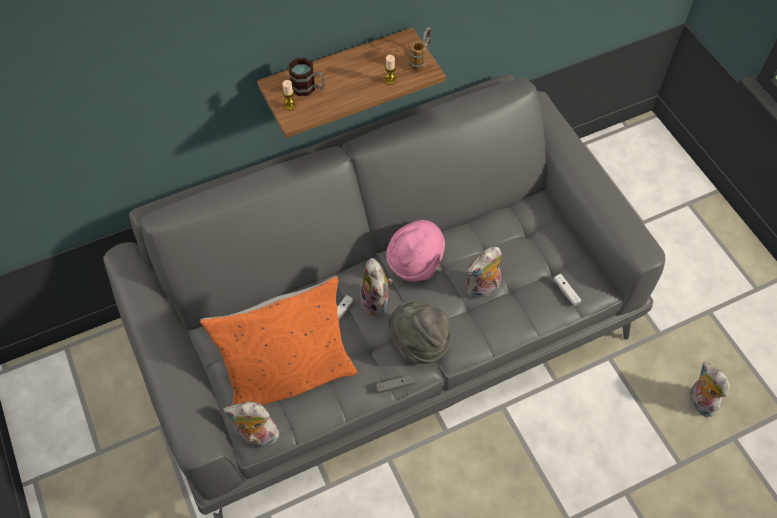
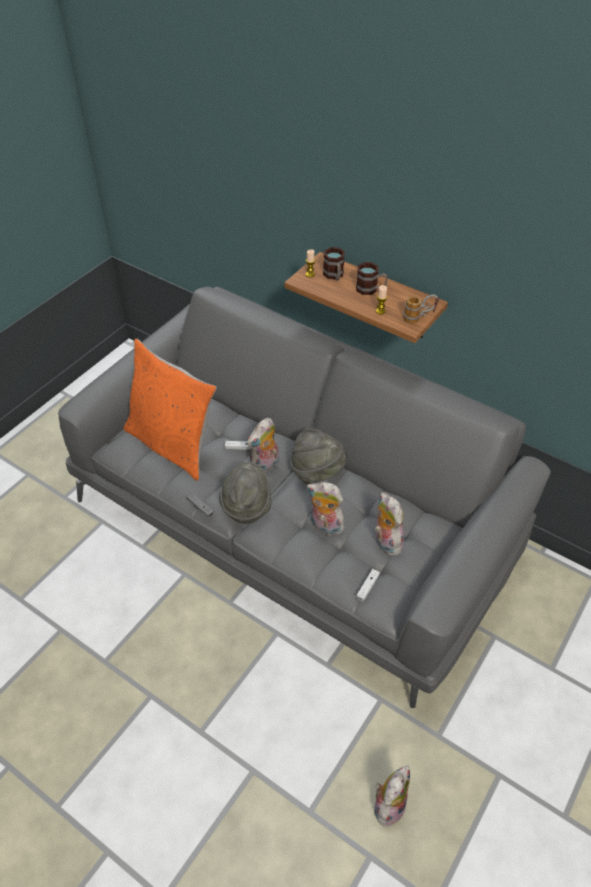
camera: 60 degrees right, 10 degrees down
plush toy [223,402,283,448] -> plush toy moved to [375,492,404,555]
pink hat [386,220,445,282] -> grey hat [291,428,347,484]
none -> mug [356,262,388,295]

